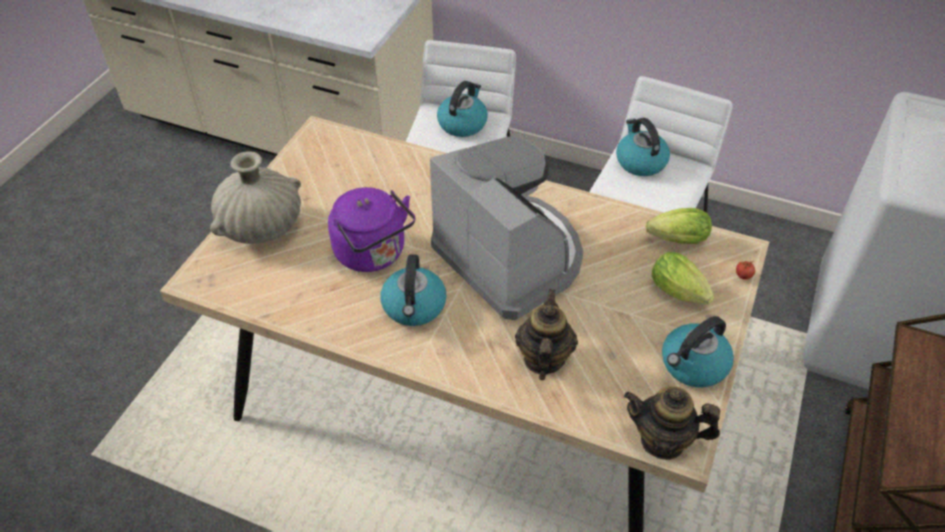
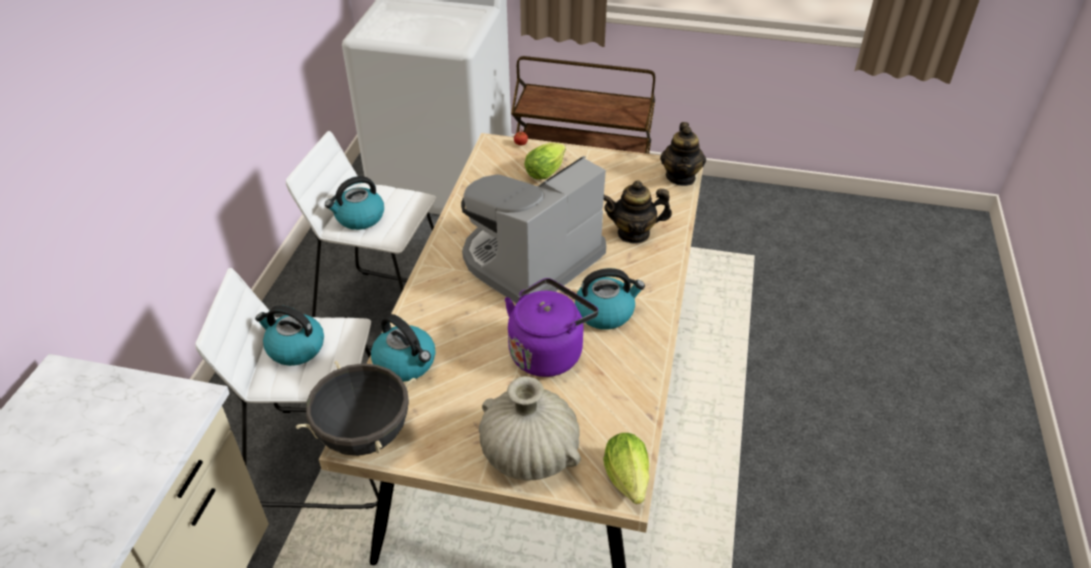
camera: 100 degrees left, 5 degrees down
lettuce [646,208,712,244] -> lettuce moved to [603,433,649,504]
kettle [662,316,734,387] -> kettle moved to [371,314,435,382]
none -> black cooking pot [296,361,416,456]

